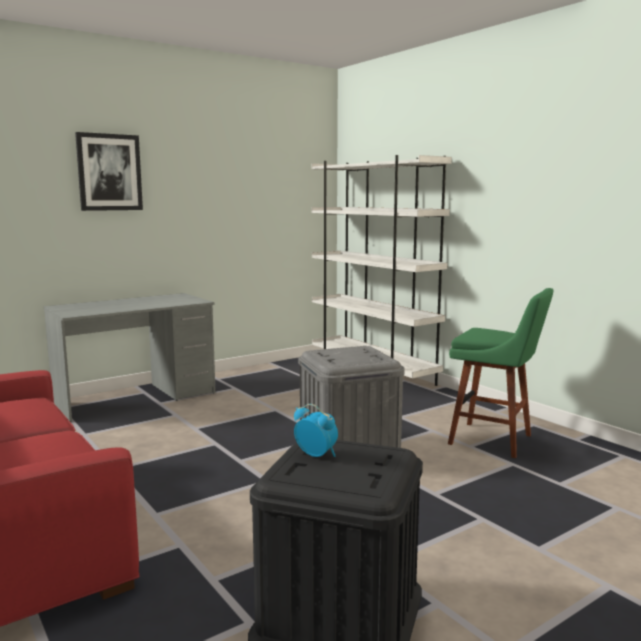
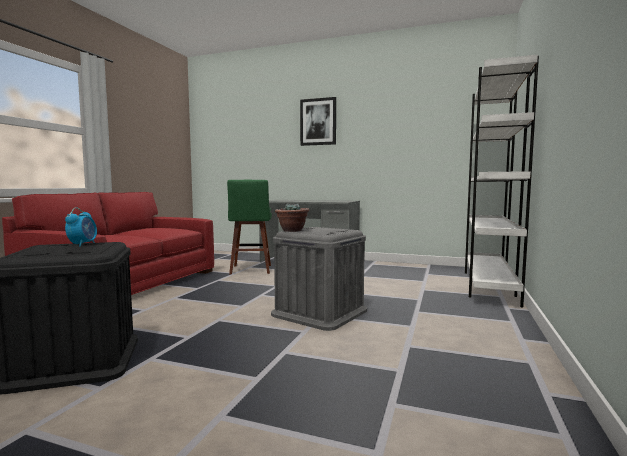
camera: 55 degrees right, 5 degrees down
green stool [448,288,554,458] -> green stool moved to [227,180,272,274]
none -> potted plant [275,203,309,232]

